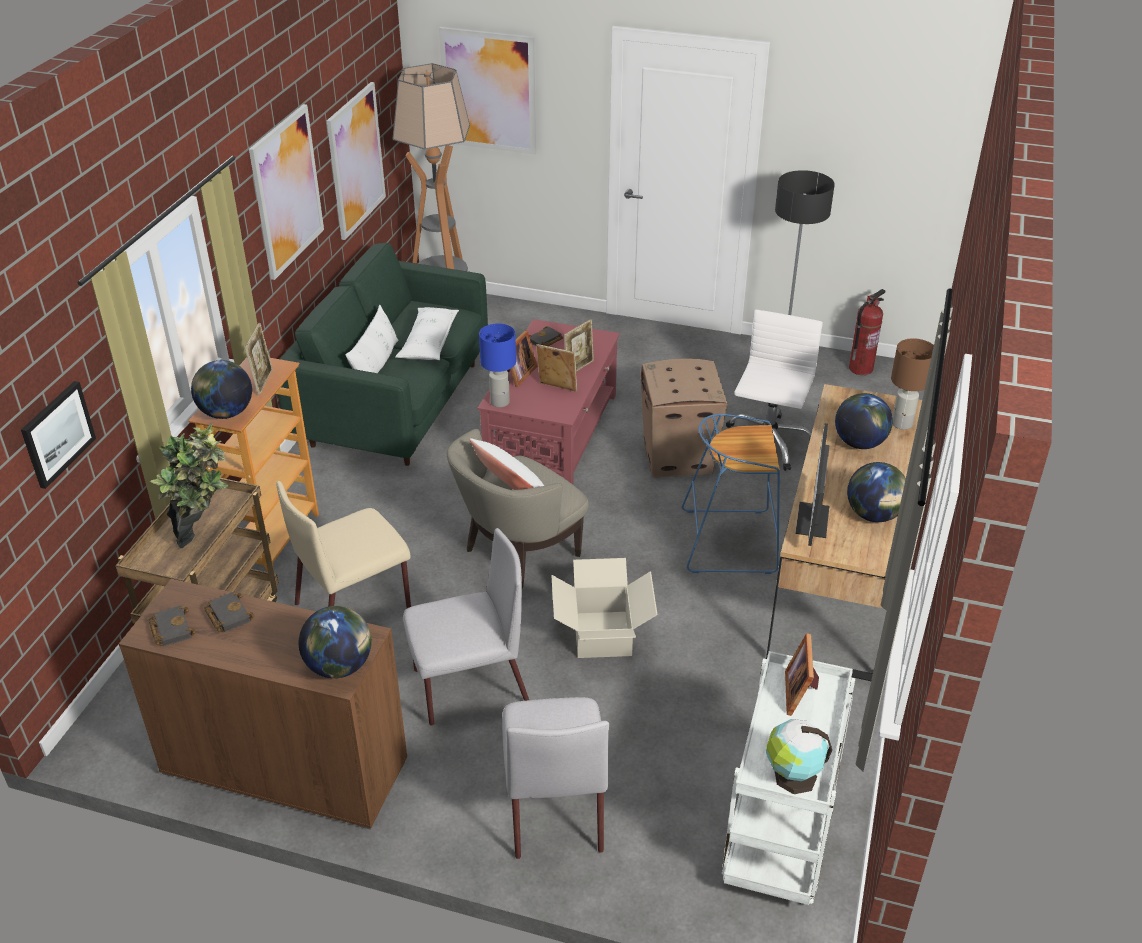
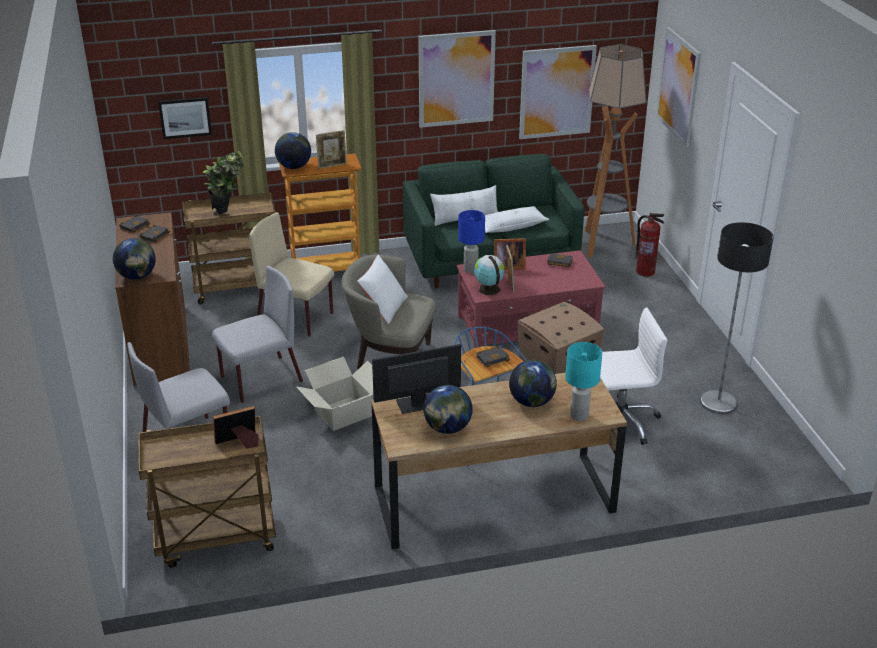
camera: 60 degrees right, 5 degrees down
grey chair [403,528,529,726] -> grey chair turned 75 degrees counterclockwise [212,266,303,403]
picture frame [564,319,594,372] -> none
white cart [722,651,855,905] -> brown cart [138,416,276,568]
globe [766,719,832,794] -> globe moved to [474,255,504,295]
fire extinguisher [849,289,886,375] -> fire extinguisher moved to [635,213,664,277]
brown table lamp [891,338,934,430] -> turquoise table lamp [565,342,602,421]
none -> black book [476,346,510,367]

